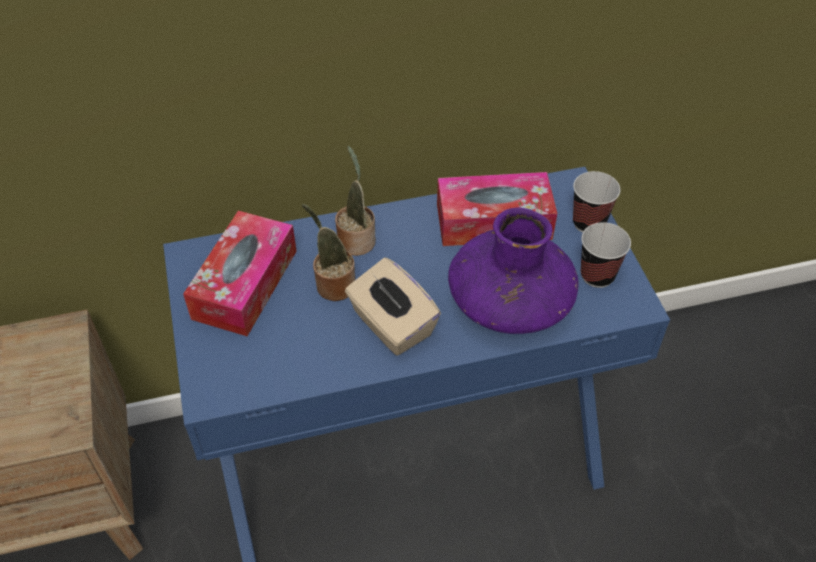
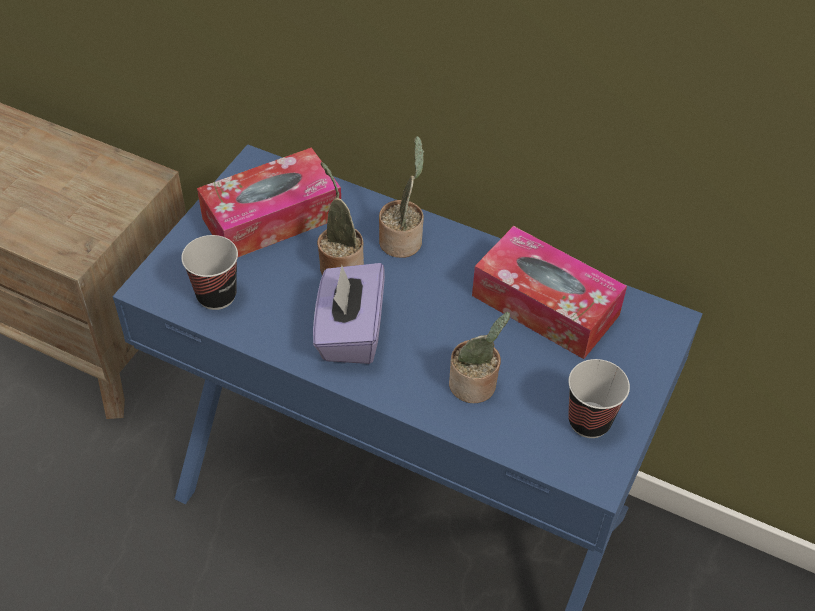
camera: 40 degrees right, 0 degrees up
beige tissue box [345,258,441,356] -> purple tissue box [313,263,385,364]
purple vase [448,207,578,334] -> potted plant [449,312,510,403]
cup [573,171,620,233] -> cup moved to [181,235,238,310]

